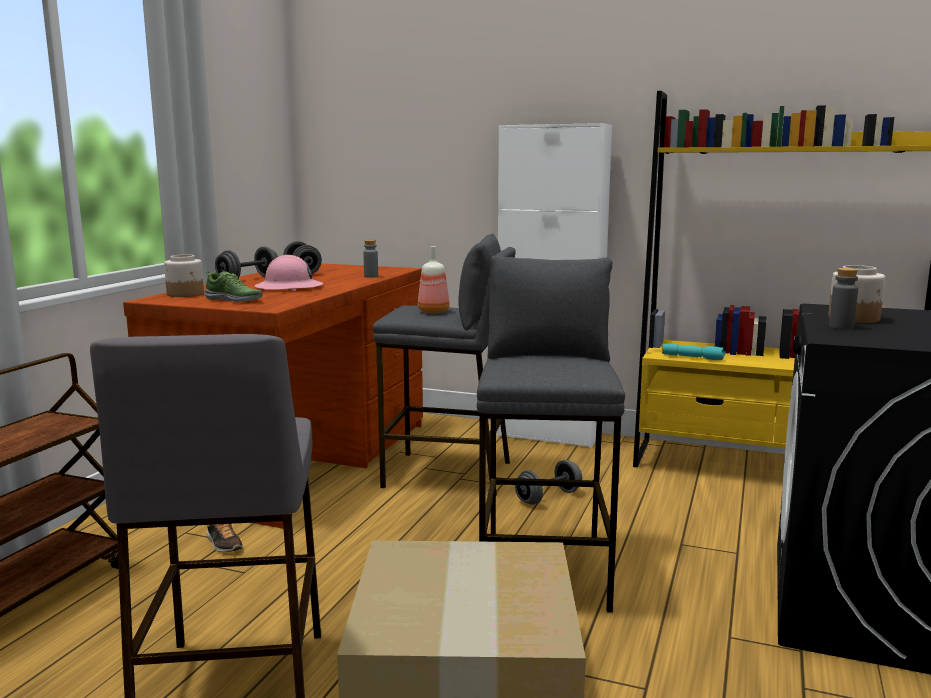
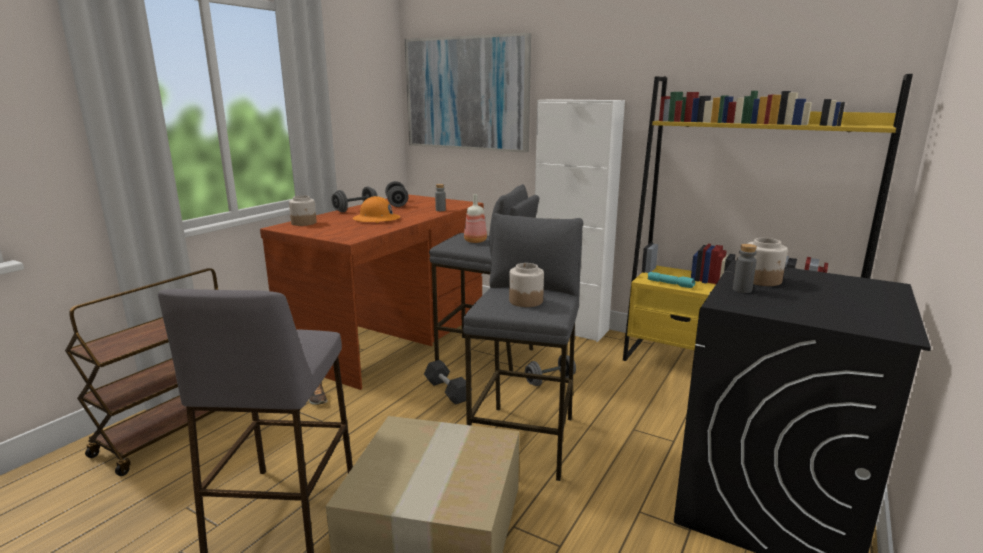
camera: 10 degrees right, 5 degrees up
shoe [204,271,263,302] -> none
pink hard hat [255,255,323,291] -> orange hard hat [353,196,400,223]
none -> picture [405,33,531,153]
none -> black dumbbell [424,360,472,405]
none -> jar [509,263,544,307]

